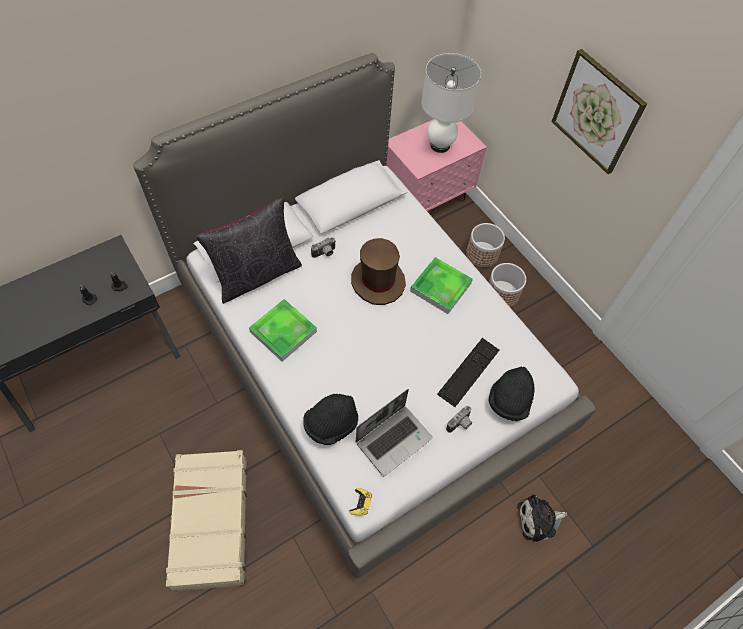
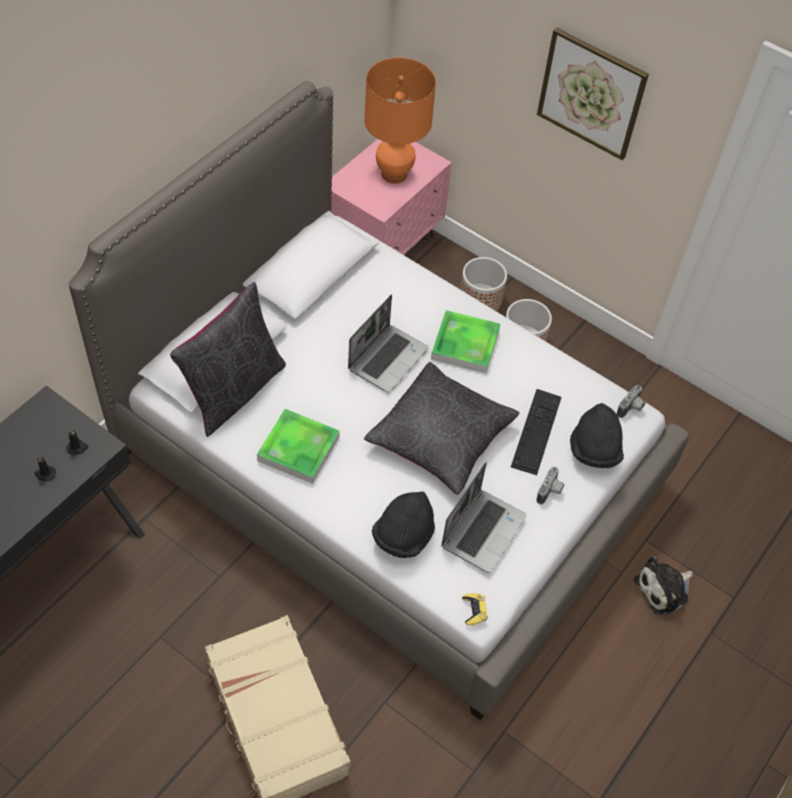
camera: 20 degrees left, 5 degrees down
camera [311,237,336,258] -> camera moved to [617,385,645,418]
brown hat [351,238,406,305] -> laptop [348,294,429,393]
white table lamp [421,53,481,153] -> orange table lamp [364,58,436,184]
none -> black pillow [364,361,519,495]

